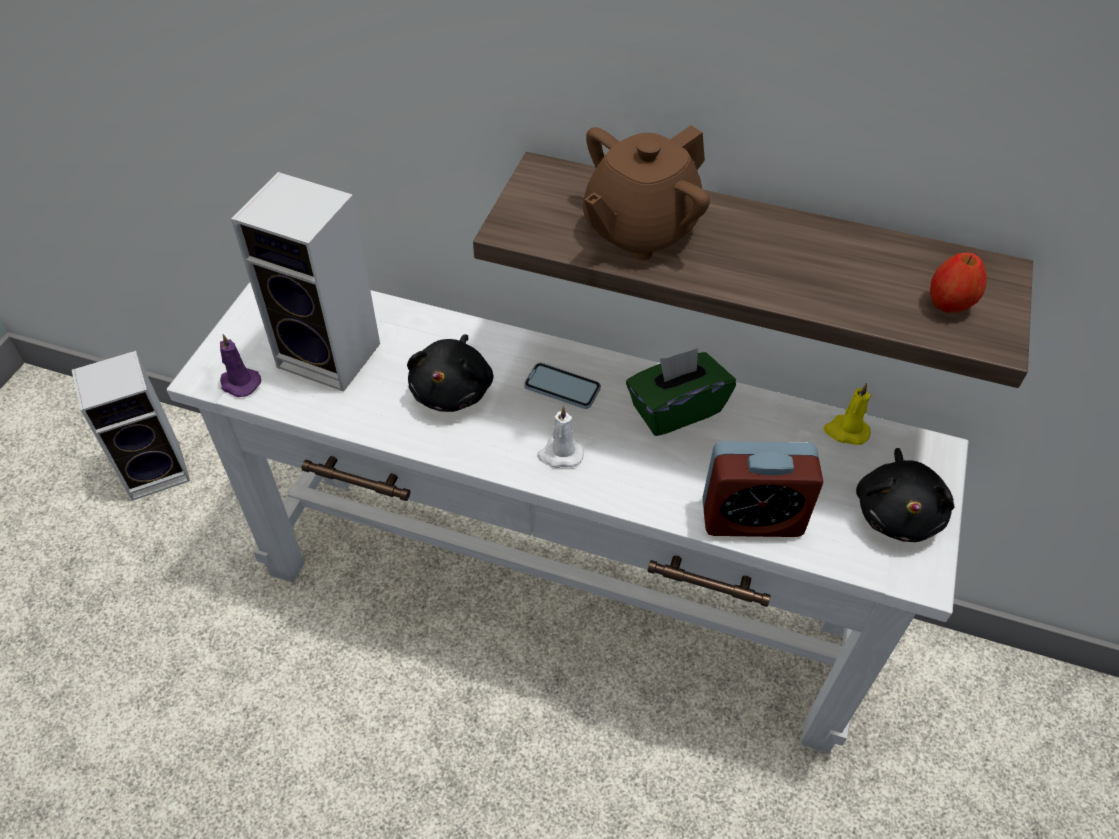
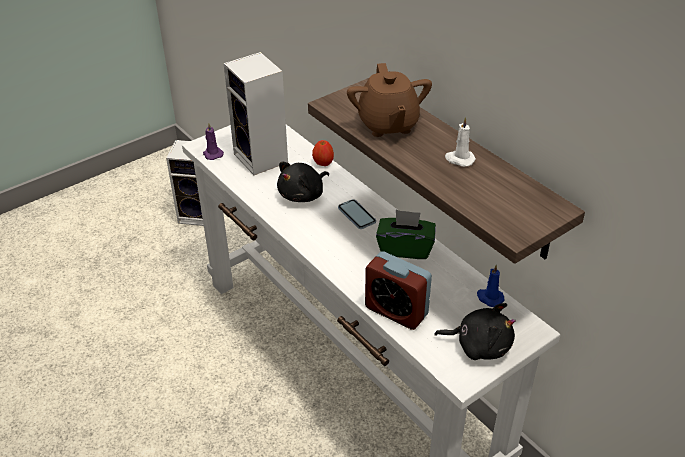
camera: 35 degrees right, 10 degrees down
white candle [537,406,584,468] -> white candle moved to [445,117,476,167]
brown teapot [583,125,710,260] -> brown teapot turned 90 degrees counterclockwise [347,63,432,137]
yellow candle [823,383,871,445] -> blue candle [477,265,504,307]
black plush toy [856,448,954,542] -> black plush toy turned 120 degrees counterclockwise [434,303,516,360]
apple [930,253,987,313] -> apple moved to [312,140,334,166]

